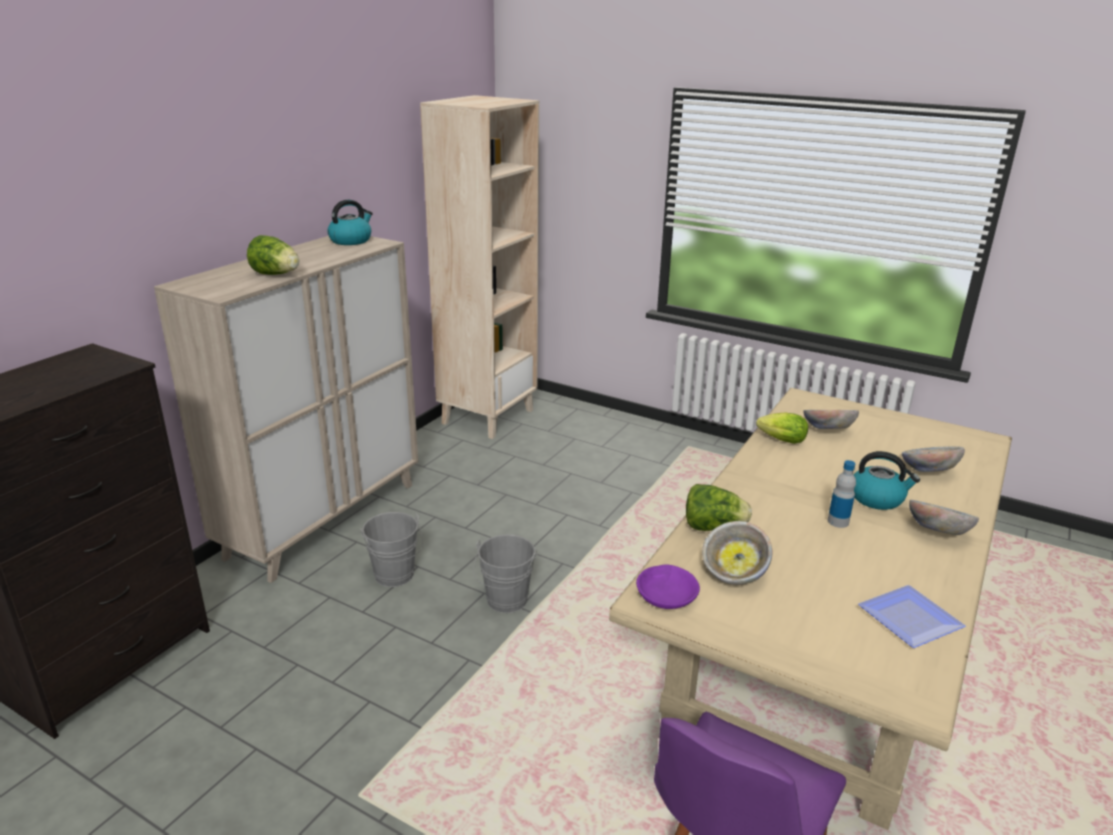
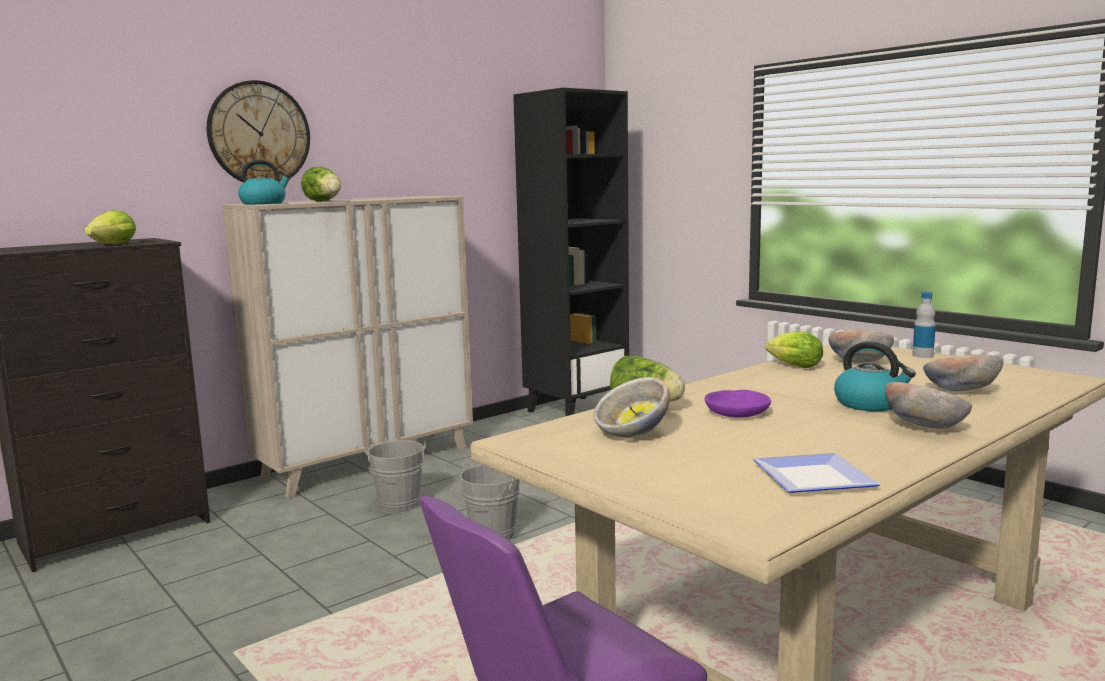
camera: 20 degrees right, 15 degrees down
kettle [327,200,373,245] -> kettle moved to [238,160,291,204]
beige bookcase [420,95,539,439] -> black bookcase [513,88,629,416]
purple bowl [636,564,700,609] -> purple bowl moved to [705,390,771,418]
bottle [828,460,856,528] -> bottle moved to [912,292,936,358]
none -> lettuce [85,210,136,244]
none -> wall clock [207,80,310,182]

